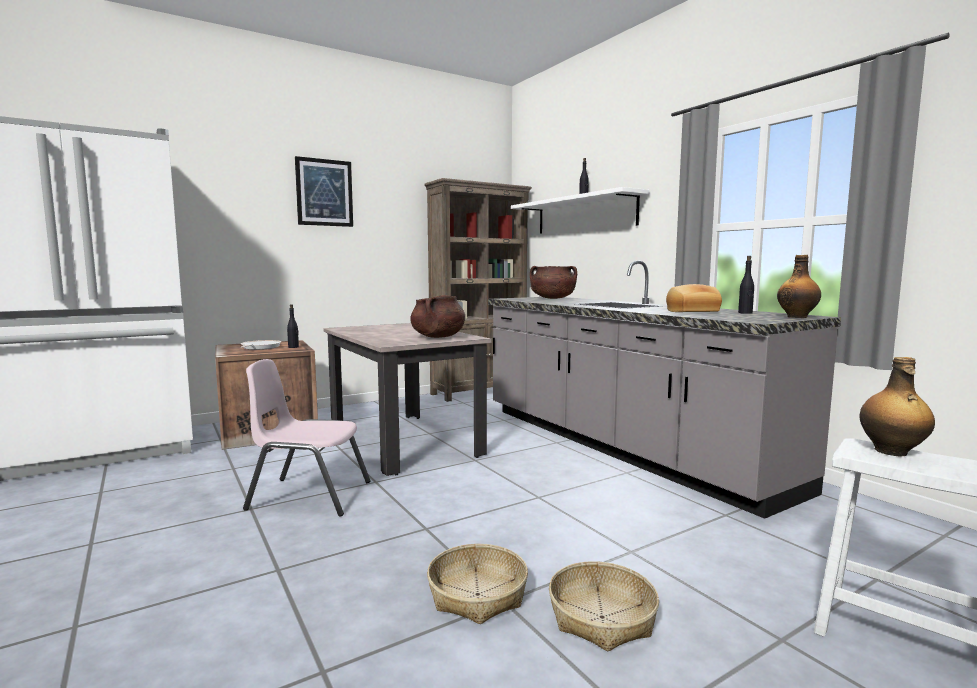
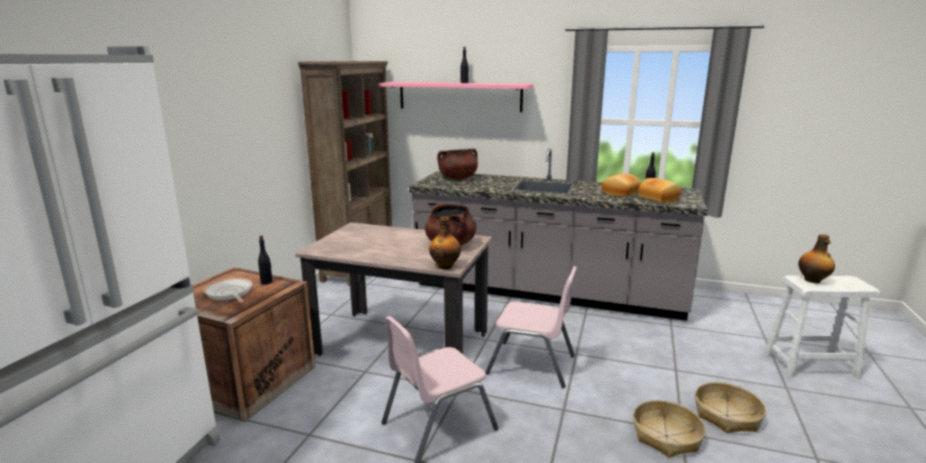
camera: 40 degrees left, 10 degrees up
picture [295,156,353,227] -> none
white shelf [511,187,650,234] -> pink shelf [379,82,534,112]
bottle [777,255,821,318] -> bottle moved to [429,216,461,269]
none -> pink chair [485,266,578,388]
none -> bread [638,178,681,203]

